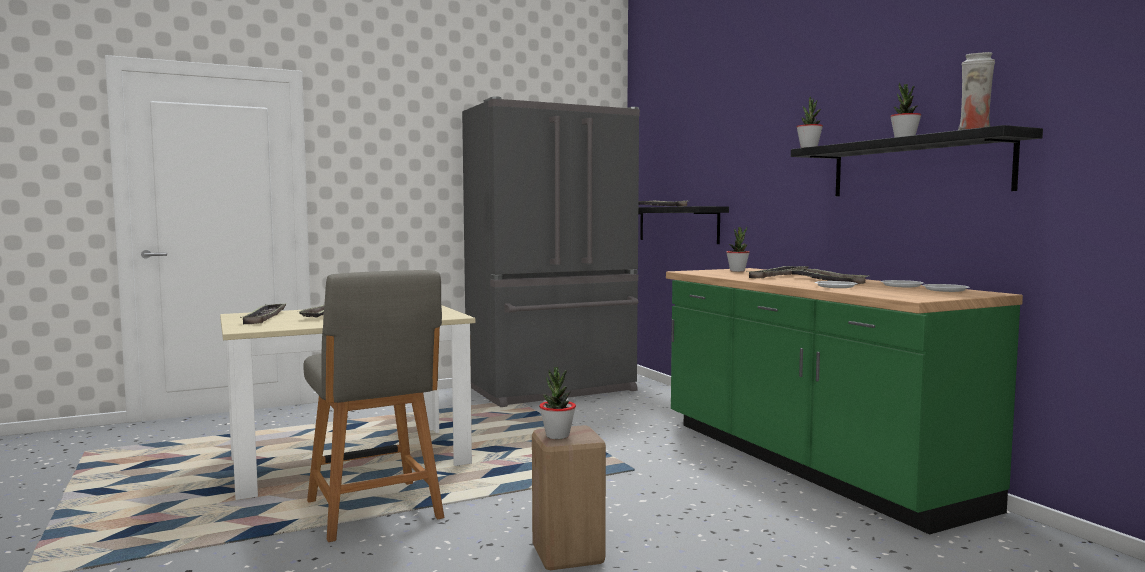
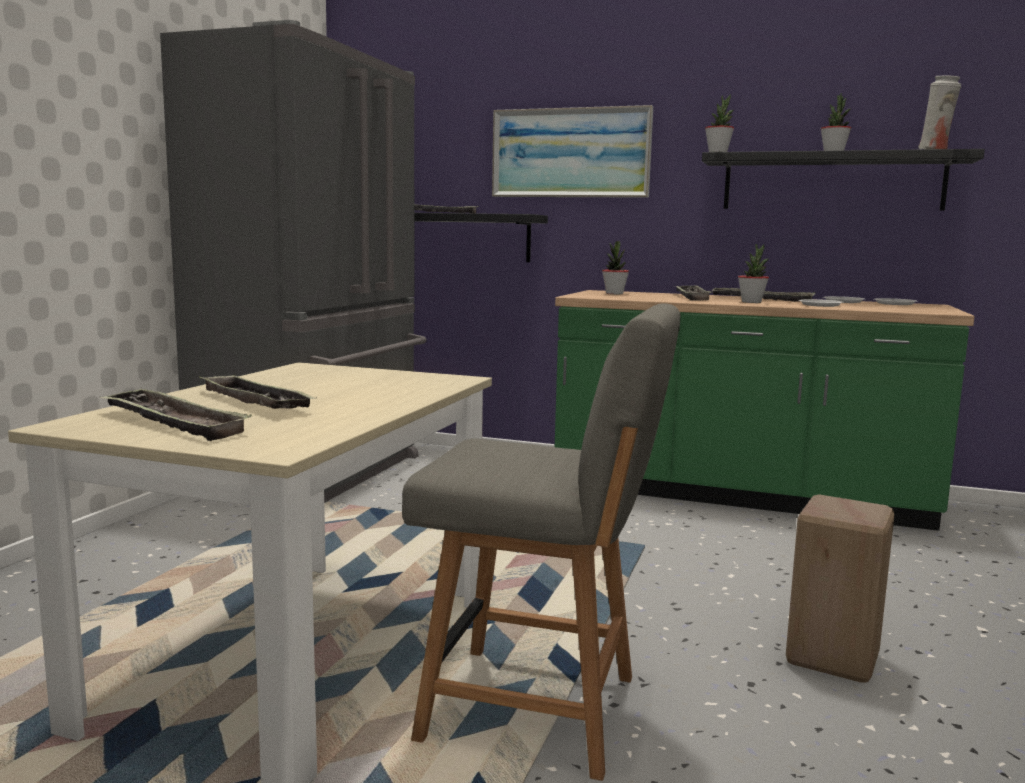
camera: 45 degrees left, 5 degrees up
potted plant [539,367,576,439] -> potted plant moved to [738,244,770,303]
none -> picture [492,105,653,198]

